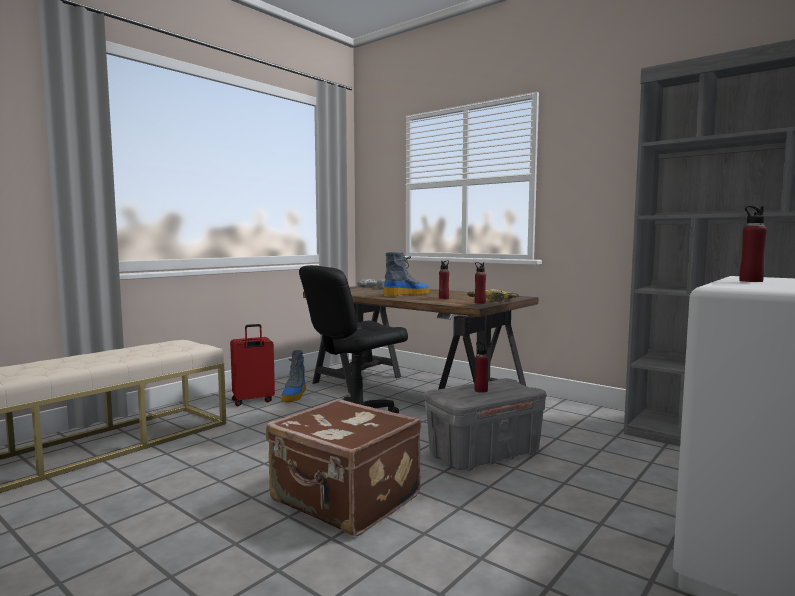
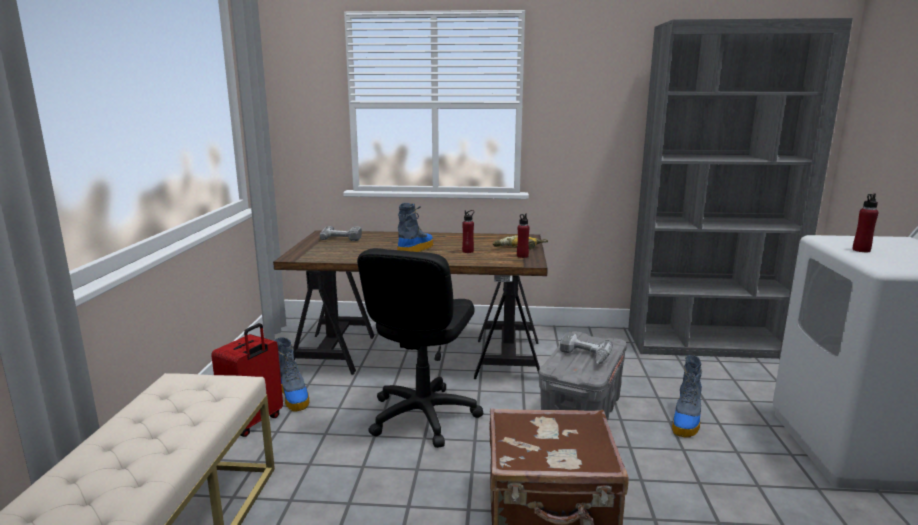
camera: 35 degrees left, 10 degrees up
red bottle [474,342,488,393] -> power drill [560,332,613,364]
none -> boot [672,355,702,438]

